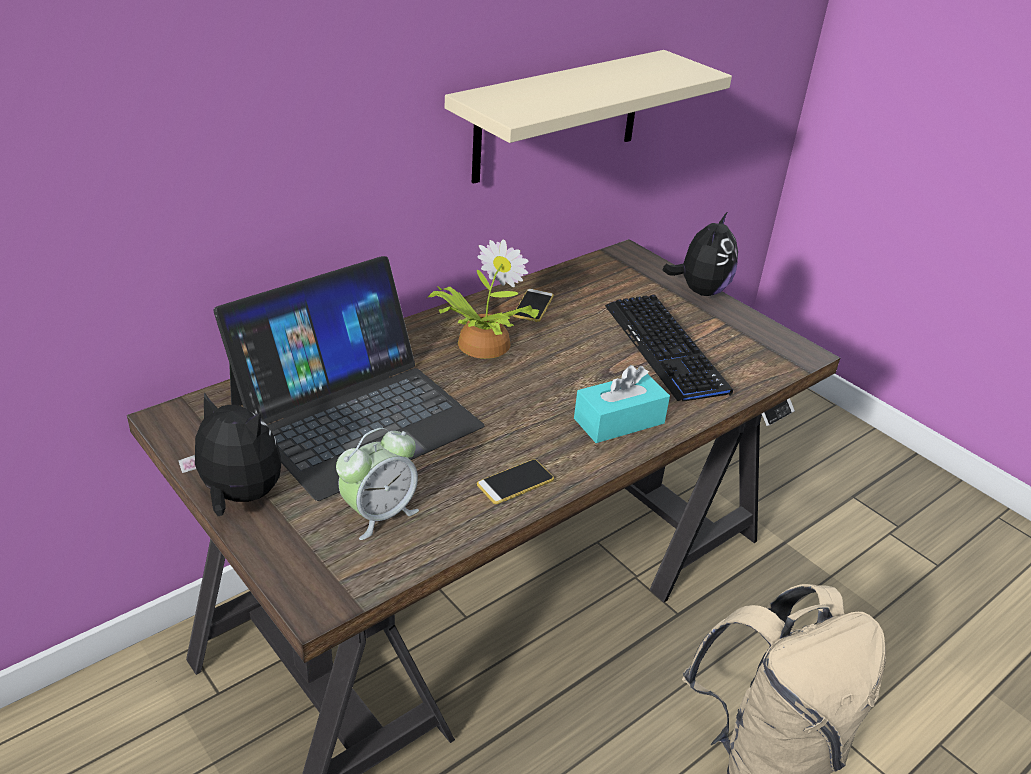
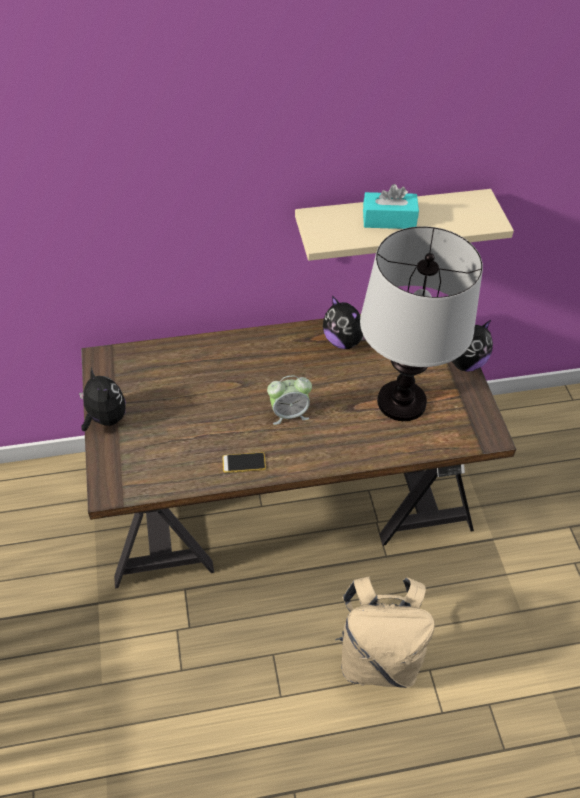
camera: 30 degrees right, 15 degrees up
laptop [214,256,485,501] -> none
alarm clock [336,428,419,540] -> alarm clock moved to [267,375,312,425]
potted plant [428,240,539,359] -> none
phone [513,289,554,322] -> plush toy [323,296,366,349]
turquoise tissue box [574,365,670,443] -> turquoise tissue box moved to [363,184,419,229]
keyboard [605,295,733,401] -> table lamp [360,226,483,421]

